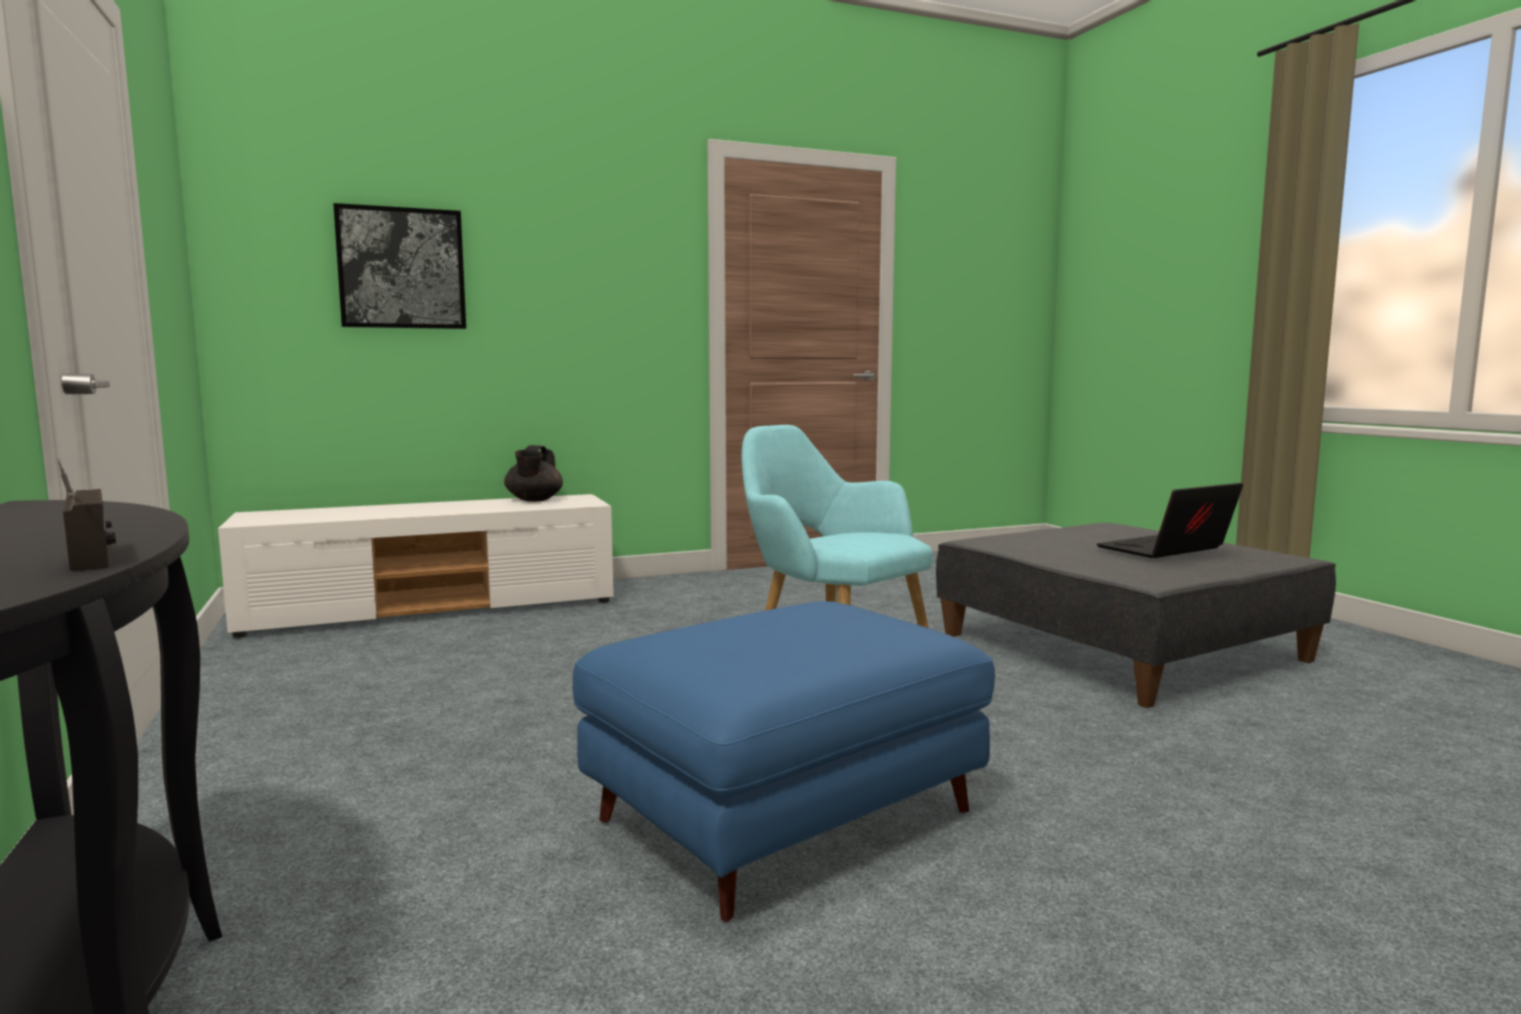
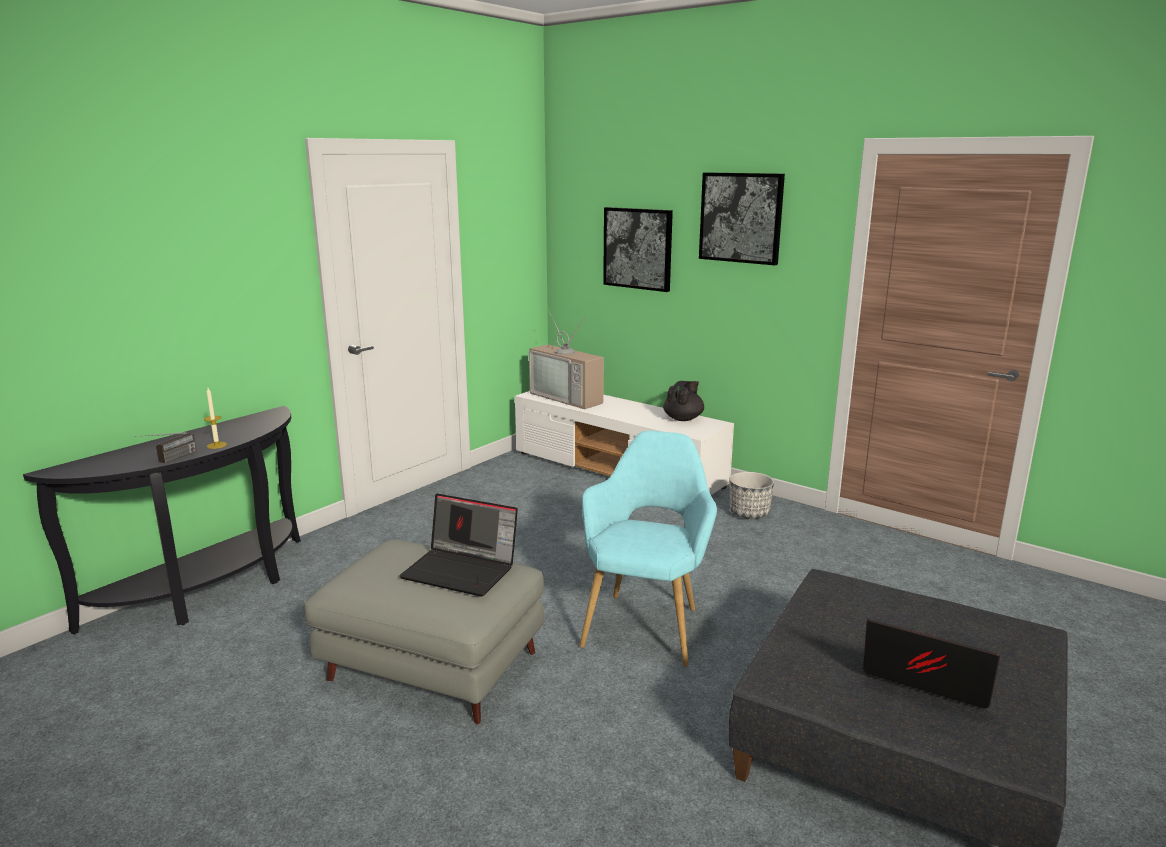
camera: 60 degrees right, 10 degrees up
black teapot [504,445,563,502] -> black teapot turned 150 degrees clockwise [663,381,704,421]
blue ottoman [573,601,995,922] -> grey ottoman [304,539,544,724]
none -> candle [204,388,227,449]
none -> laptop [399,494,518,597]
none -> television [529,310,604,409]
none -> picture [699,173,785,265]
none -> planter [730,472,774,519]

